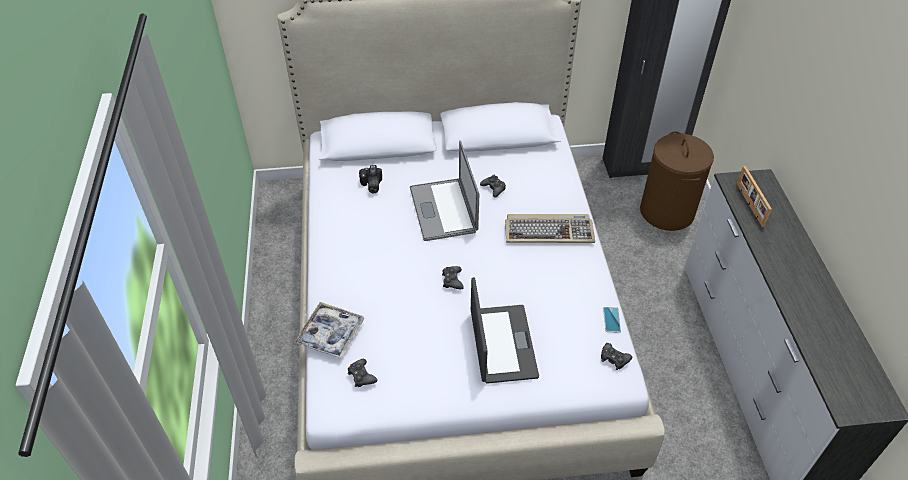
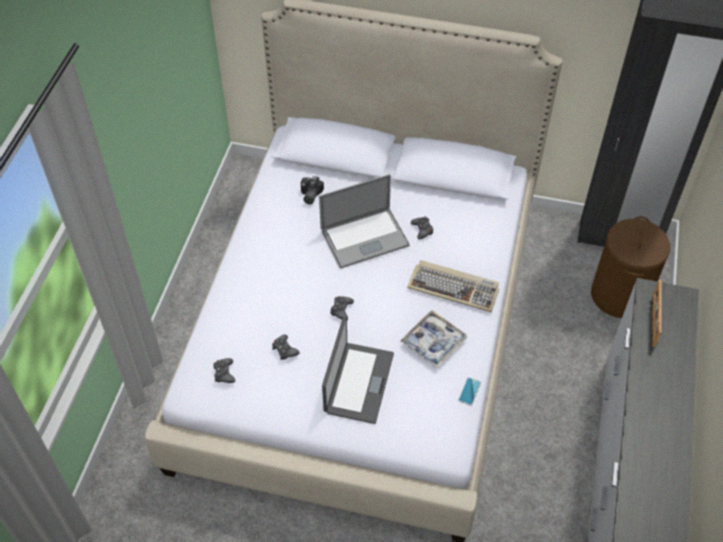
camera: 20 degrees right, 5 degrees up
tray [294,302,364,359] -> tray moved to [400,310,467,368]
laptop [410,140,479,241] -> laptop turned 120 degrees counterclockwise [319,174,410,269]
black game controller [601,343,632,370] -> black game controller moved to [272,334,300,360]

